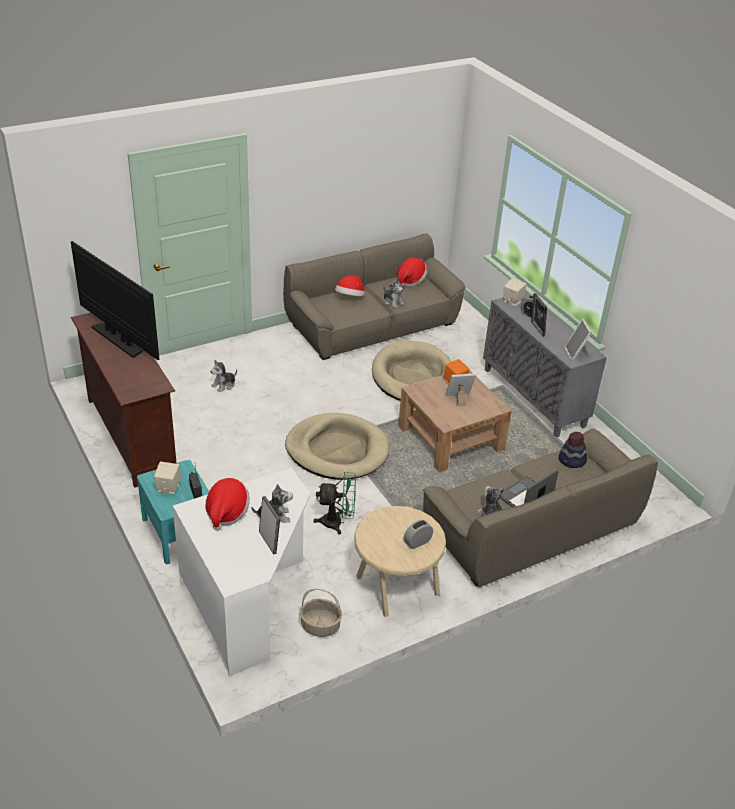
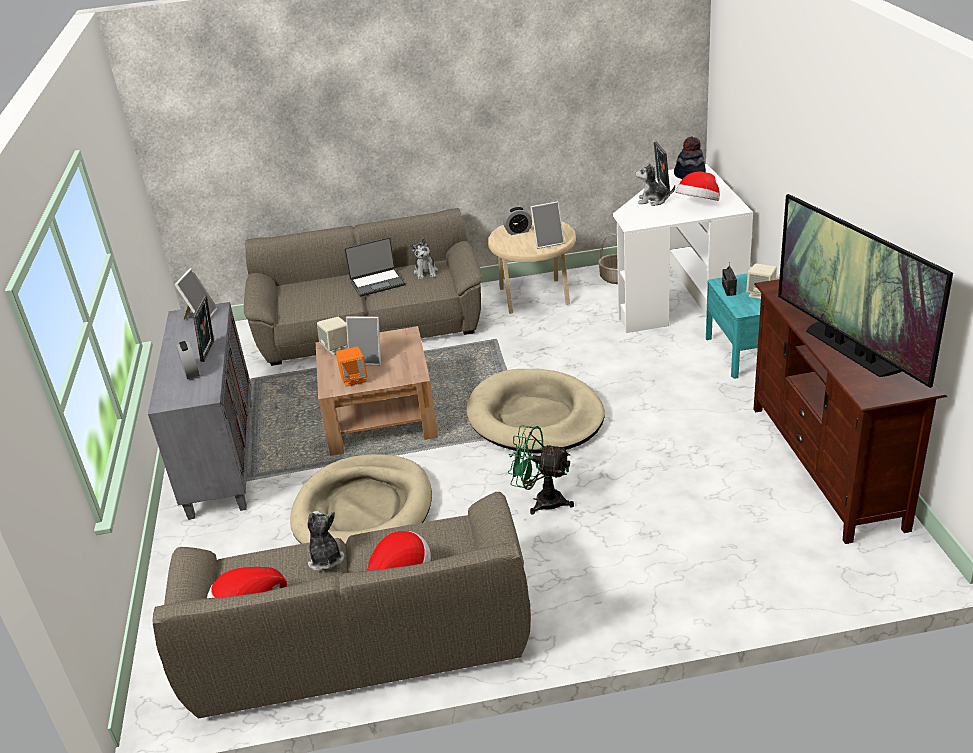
camera: 155 degrees left, 5 degrees down
plush toy [210,360,237,392] -> none
green fan [314,472,356,535] -> green fan moved to [508,425,574,515]
beige speaker [503,278,526,306] -> beige speaker moved to [317,317,348,355]
hat [559,432,587,468] -> hat moved to [674,136,706,179]
none -> picture frame [530,201,565,249]

